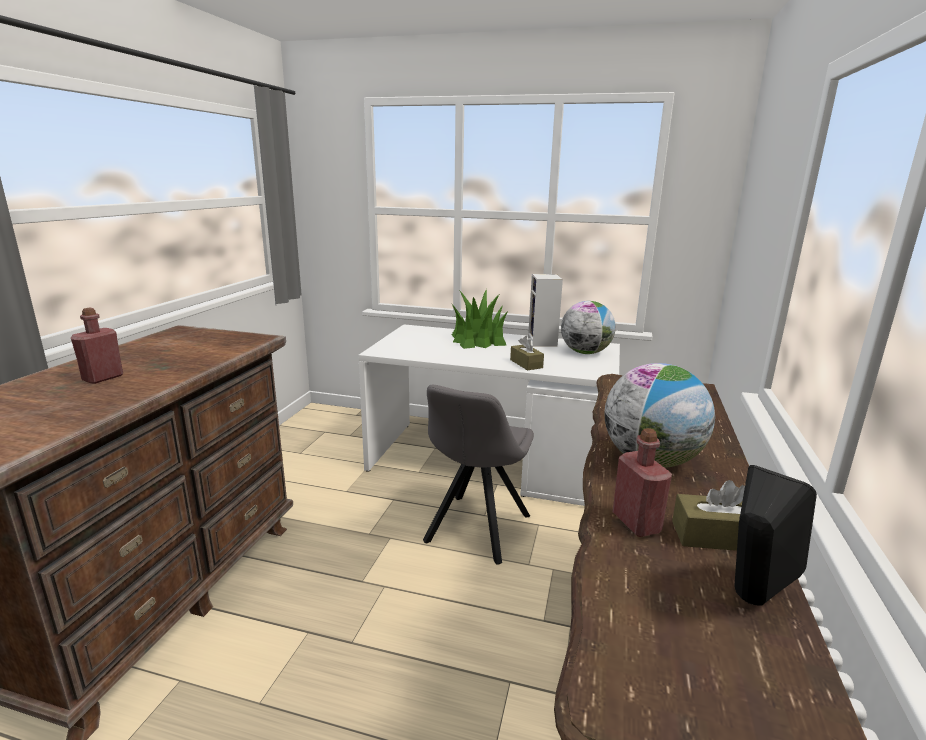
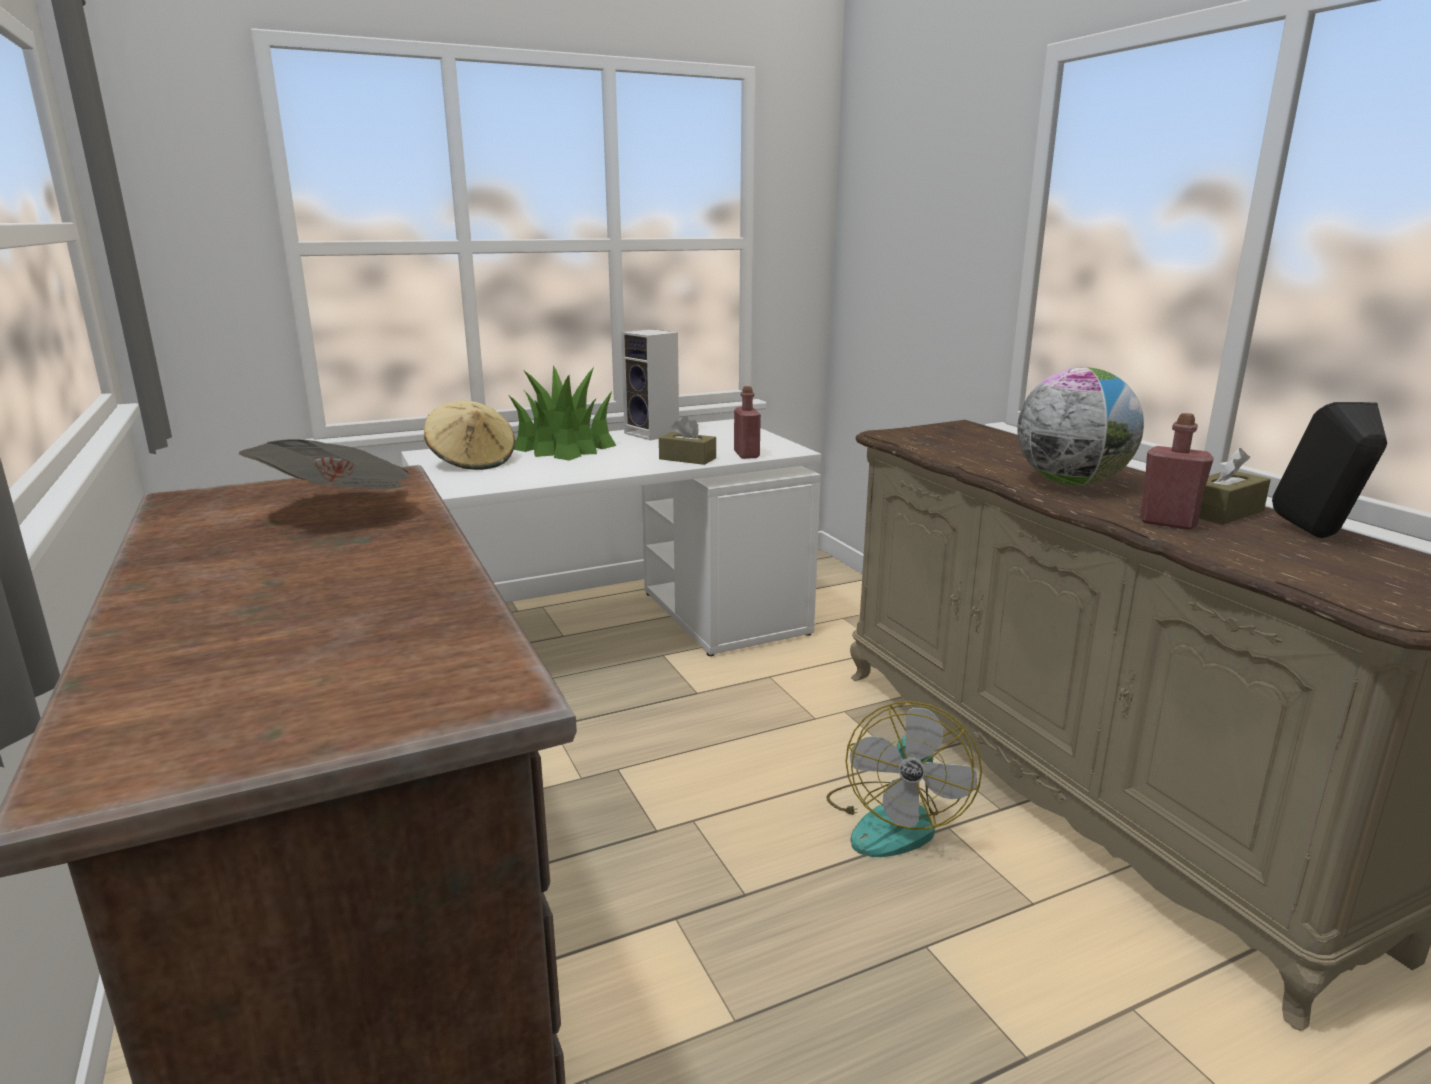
camera: 40 degrees left, 0 degrees up
red bottle [71,308,123,384] -> red bottle moved to [734,386,761,459]
grey chair [423,385,534,564] -> none
globe [561,301,616,354] -> none
none -> newspaper [239,439,412,489]
none -> beige hat [424,401,515,470]
none -> fan [826,701,982,857]

